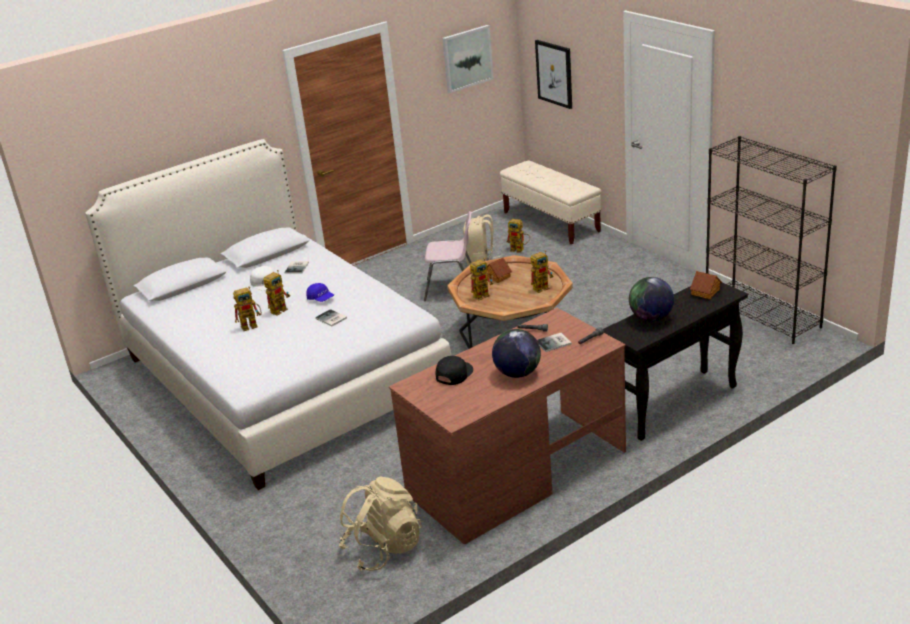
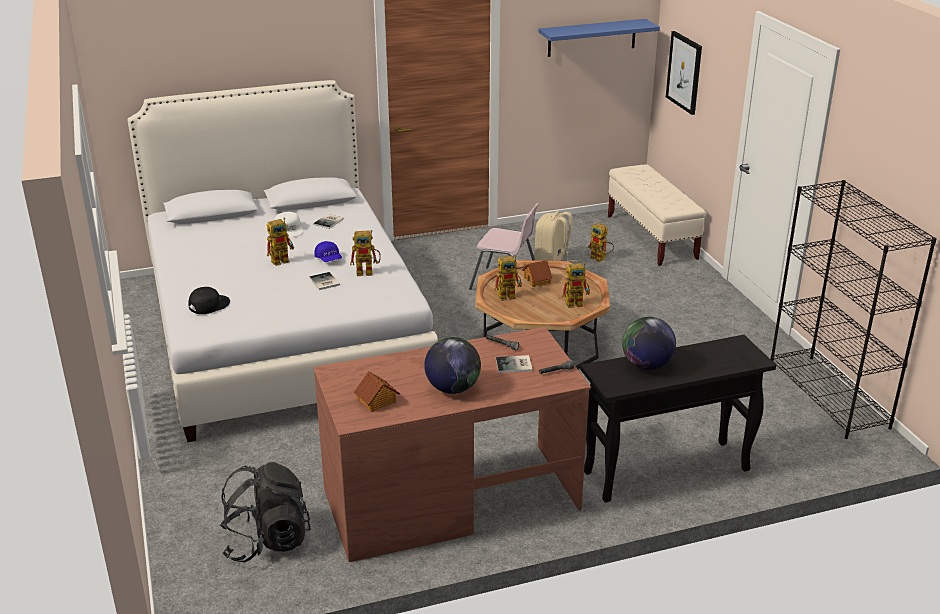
camera: 15 degrees right, 0 degrees up
toy robot [233,286,262,331] -> toy robot moved to [350,230,381,276]
beige backpack [339,476,422,571] -> black backpack [220,462,311,563]
black cap [436,356,473,385] -> black cap moved to [188,287,230,314]
picture [442,25,494,93] -> blue shelf [539,19,660,57]
toy house [690,271,722,299] -> toy house moved to [354,371,400,412]

